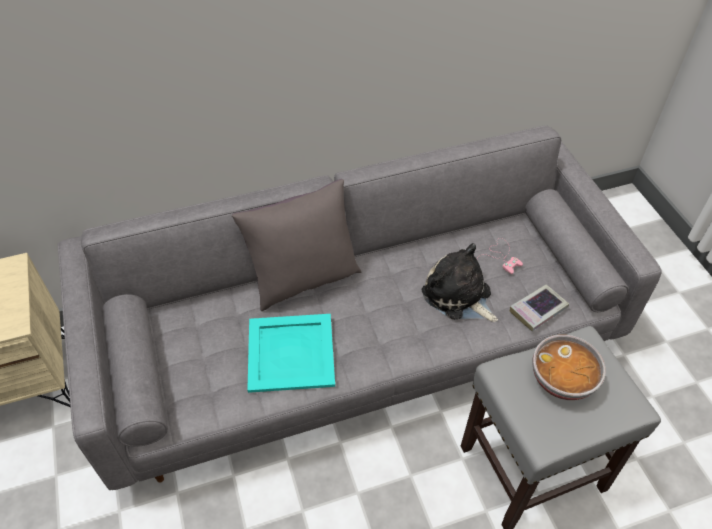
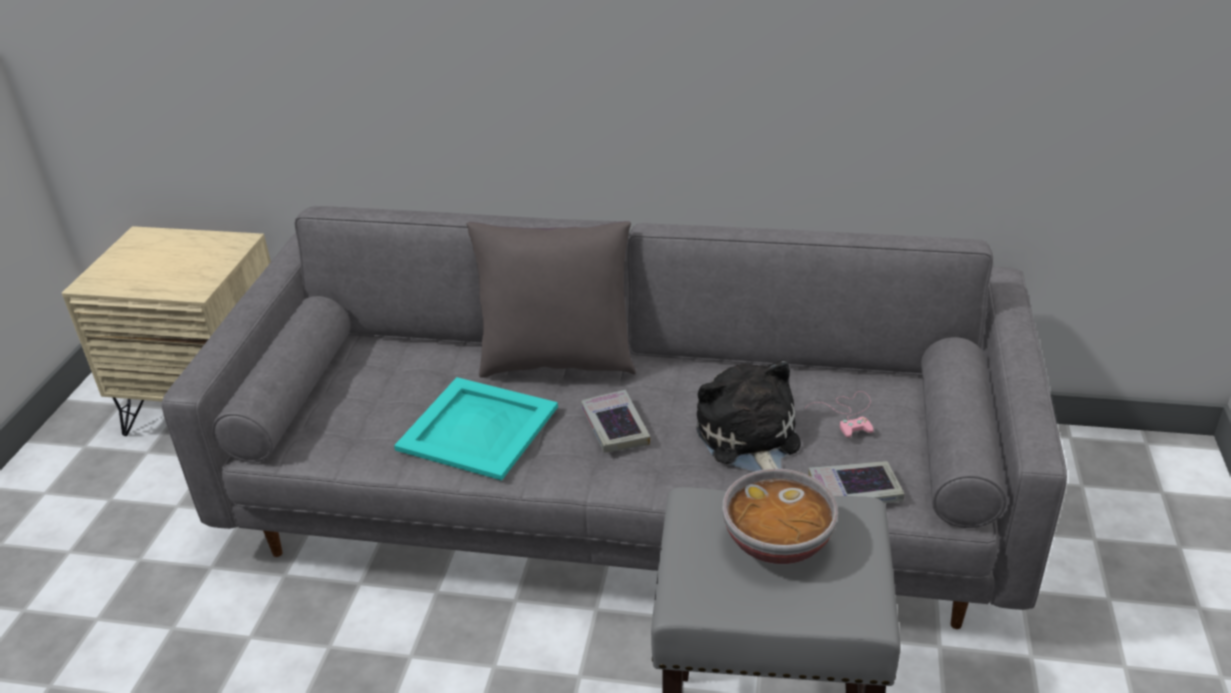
camera: 30 degrees right, 15 degrees down
none -> book [581,390,650,453]

